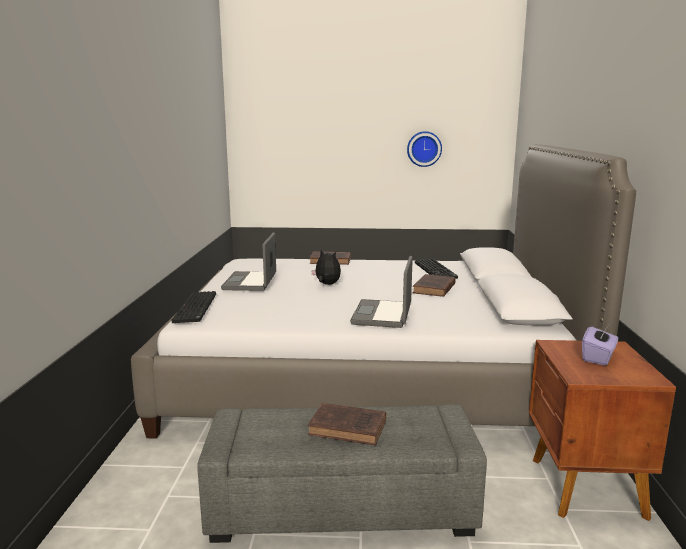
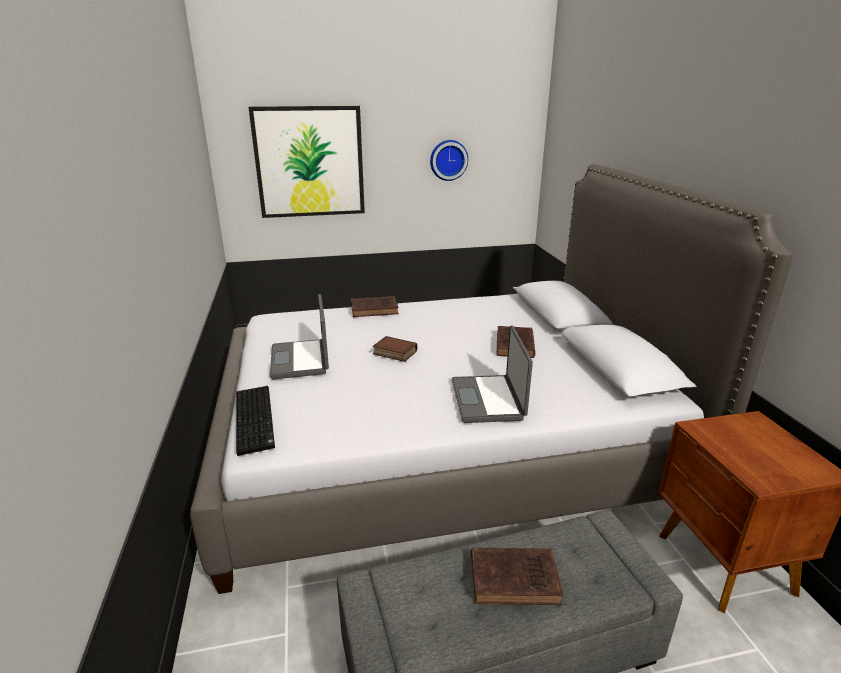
camera: 15 degrees left, 10 degrees up
plush toy [311,249,341,285] -> book [373,336,417,362]
keyboard [415,259,458,279] -> none
purple tissue box [582,325,618,366] -> none
none -> picture [249,106,365,218]

